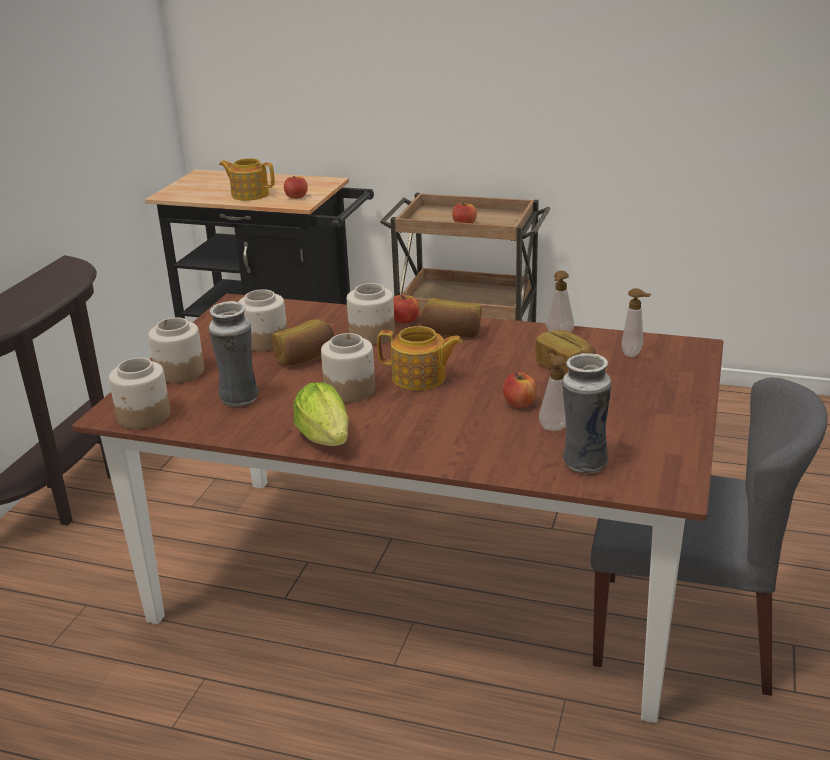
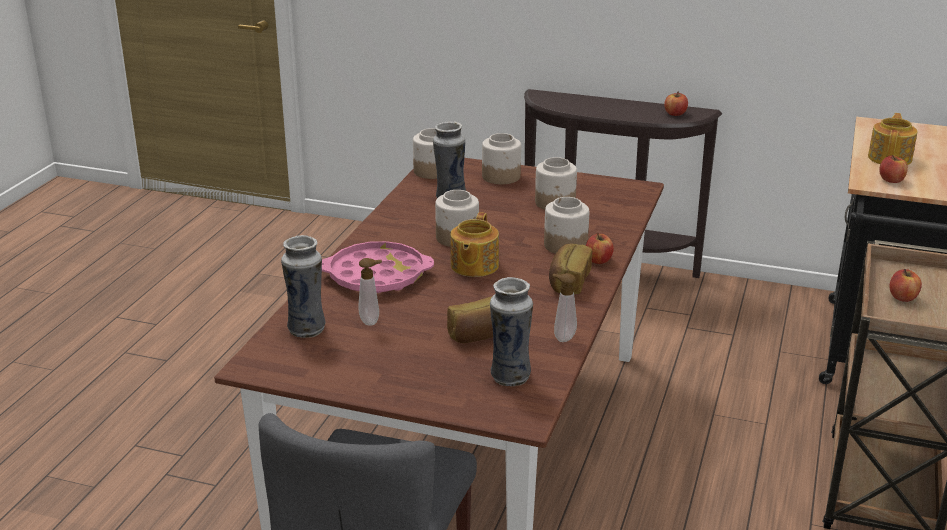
camera: 90 degrees right, 0 degrees up
bread [272,319,334,365] -> none
lettuce [293,382,348,446] -> none
apple [503,372,536,408] -> apple moved to [664,91,688,116]
soap dispenser [622,288,651,357] -> vase [490,277,533,386]
none -> pink tray [322,241,434,293]

